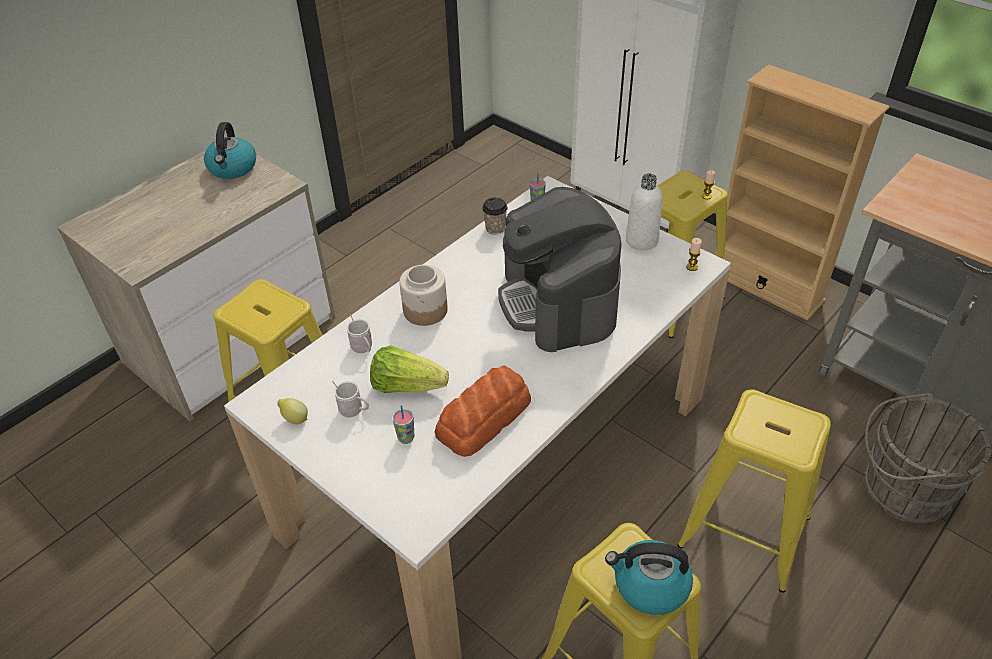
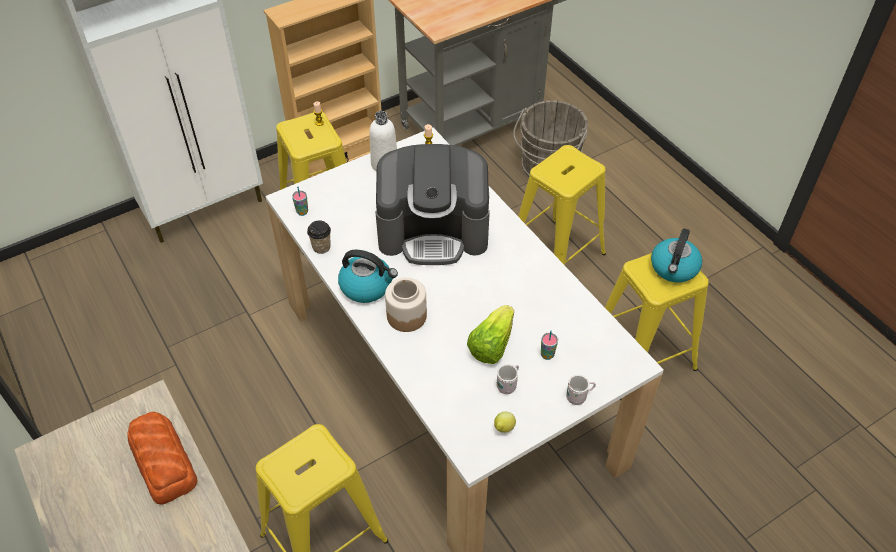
camera: 75 degrees left, 5 degrees up
kettle [204,122,256,179] -> kettle moved to [338,250,398,303]
white mug [347,314,372,353] -> white mug moved to [566,375,596,405]
bread [435,365,531,457] -> bread moved to [127,412,198,505]

